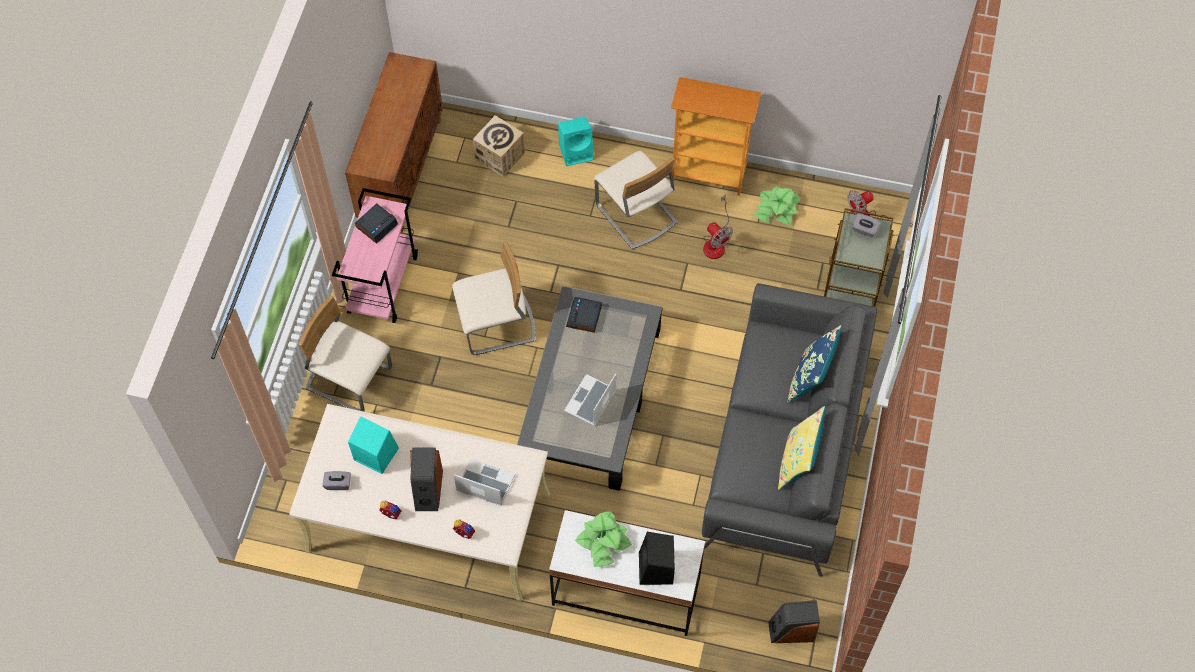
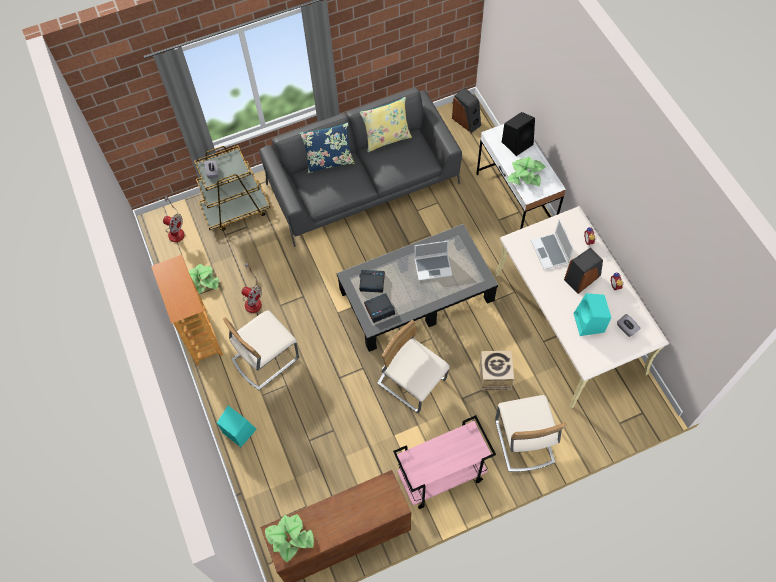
camera: 125 degrees left, 0 degrees up
alarm clock [355,203,398,244] -> alarm clock moved to [359,270,385,293]
cardboard box [473,115,525,177] -> cardboard box moved to [479,351,514,390]
beige chair [594,151,678,250] -> beige chair turned 150 degrees counterclockwise [223,311,299,390]
fan [703,194,733,259] -> fan turned 105 degrees clockwise [241,262,262,313]
none -> potted plant [265,514,314,562]

